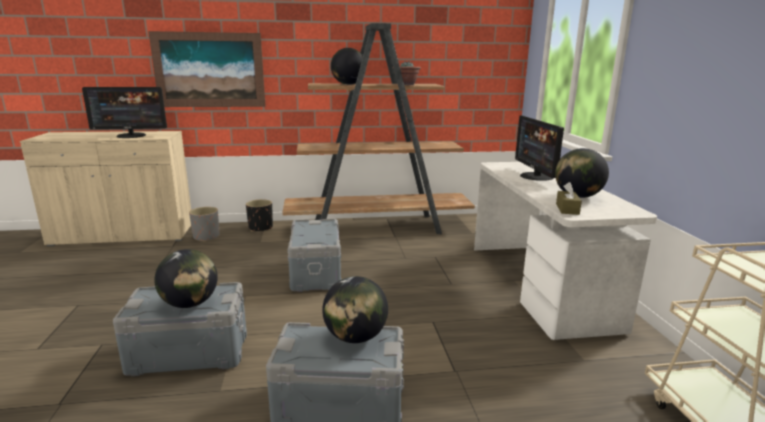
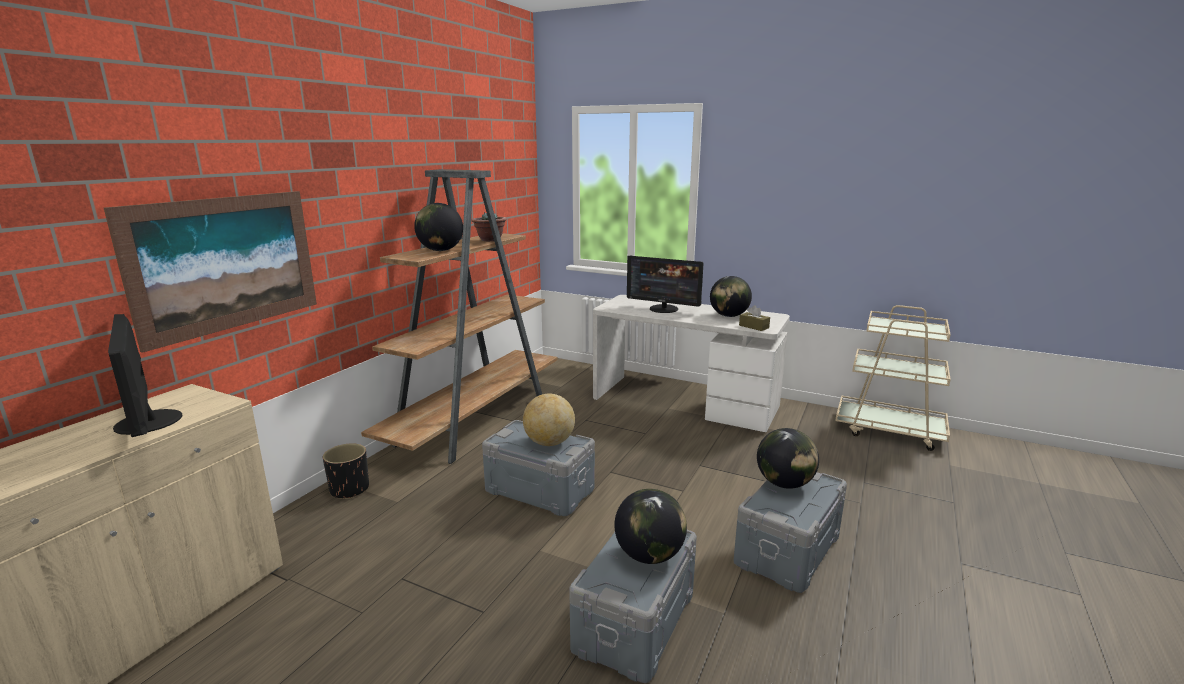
camera: 55 degrees left, 0 degrees up
monitor [82,87,167,138] -> monitor turned 120 degrees clockwise [108,314,182,437]
grey planter [189,207,219,242] -> none
none -> globe [523,393,575,446]

